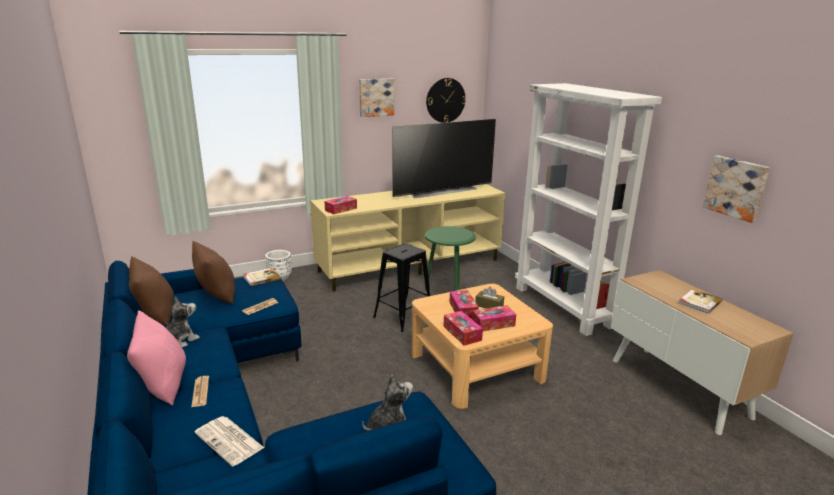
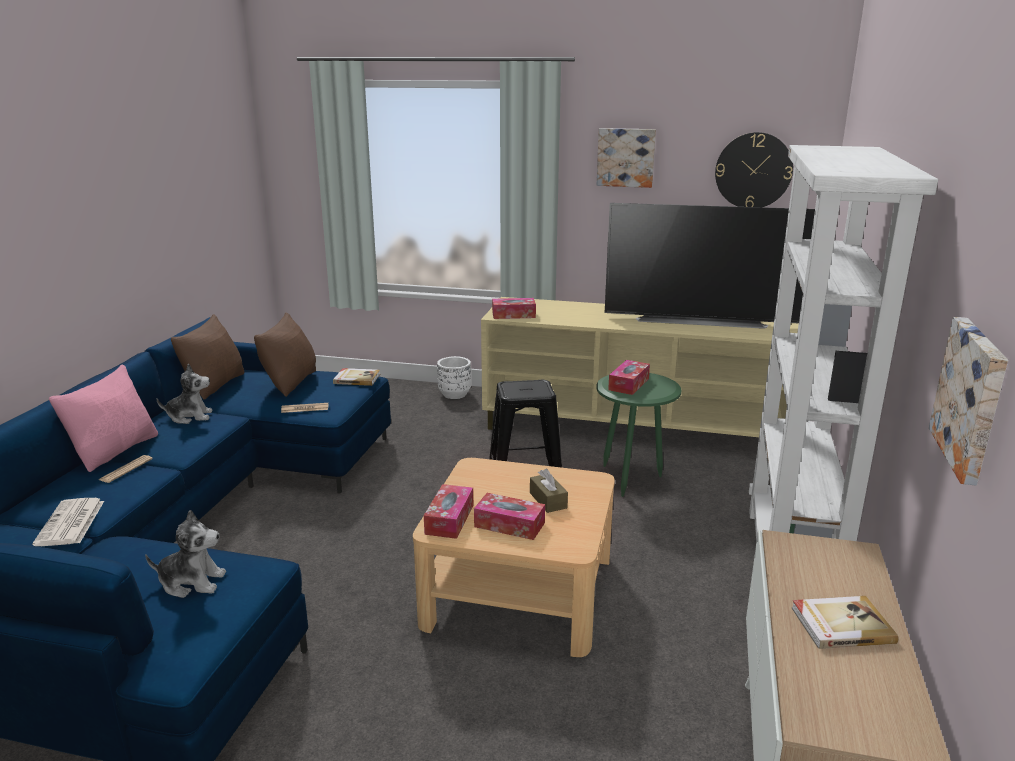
camera: 40 degrees right, 0 degrees up
tissue box [449,290,479,319] -> tissue box moved to [608,360,650,395]

